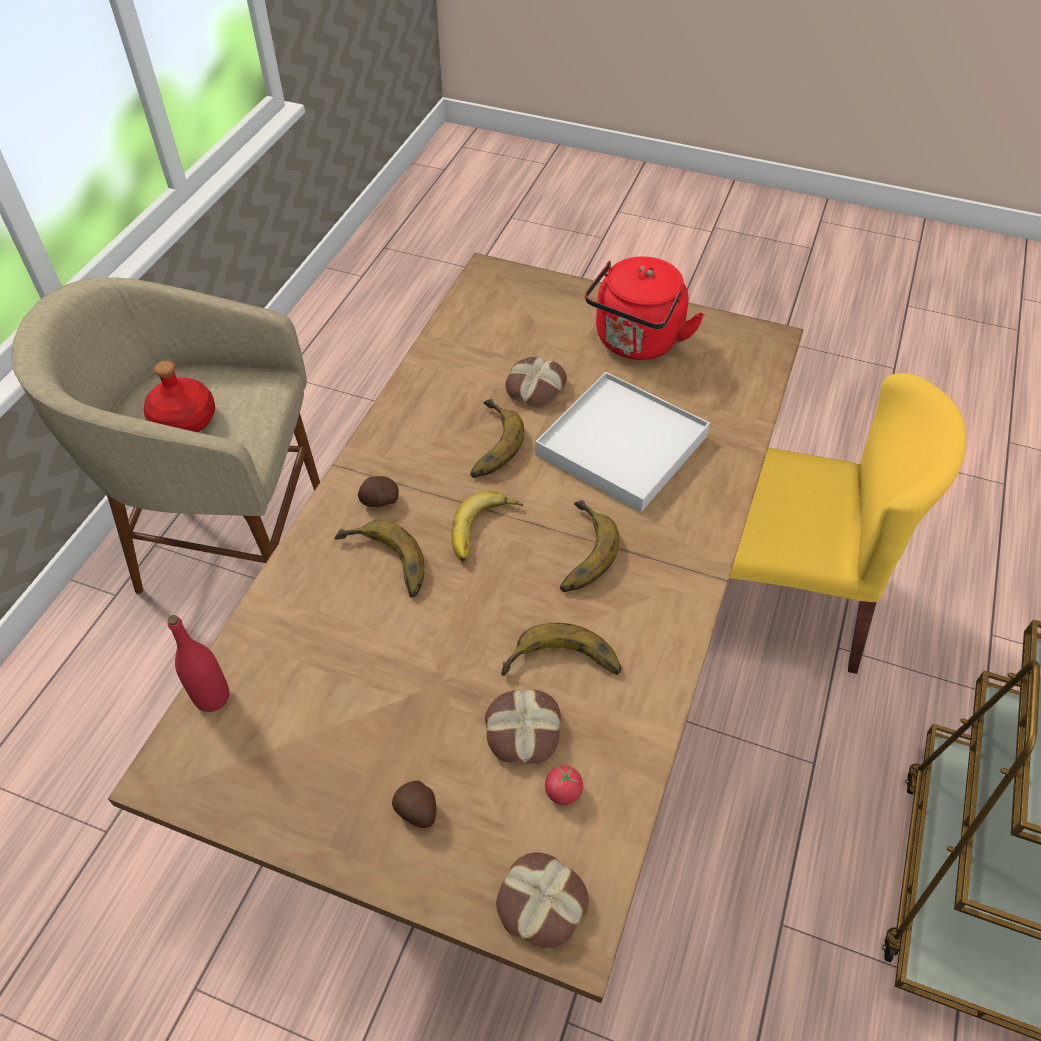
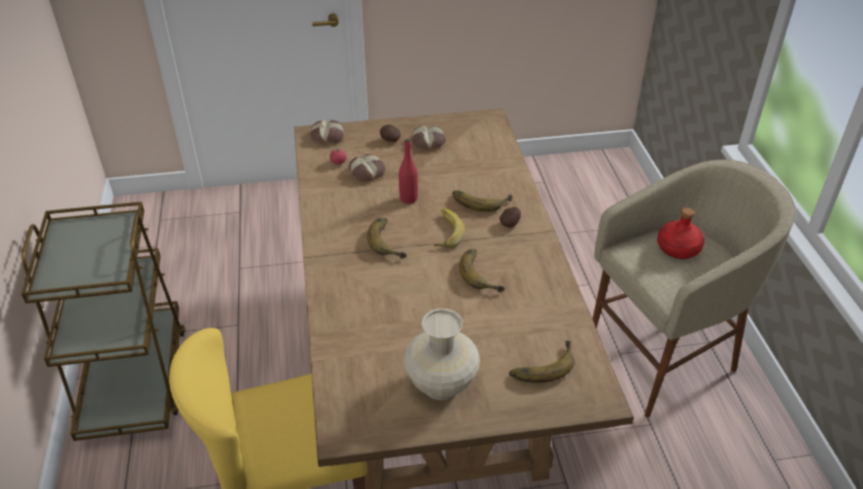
camera: 150 degrees right, 10 degrees down
red bottle [167,615,229,712] -> red bottle moved to [399,139,418,204]
banana [501,623,622,676] -> banana moved to [509,340,574,383]
bread [505,357,567,407] -> bread moved to [412,125,446,150]
white tray [535,372,710,512] -> none
red kettle [585,257,705,360] -> beige vase [404,308,480,400]

